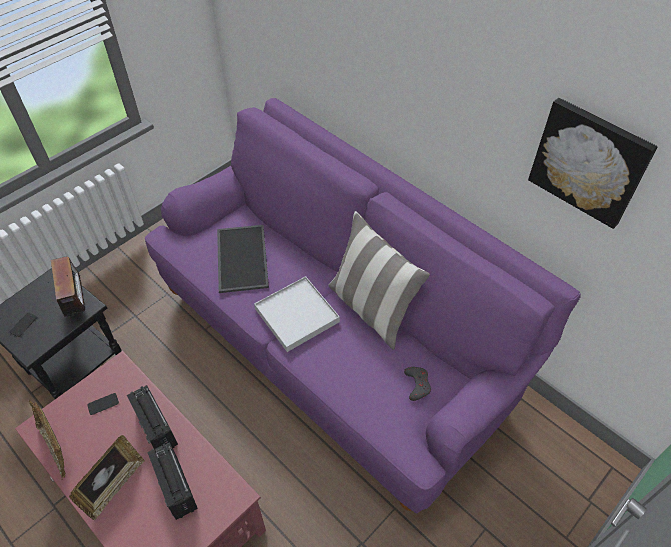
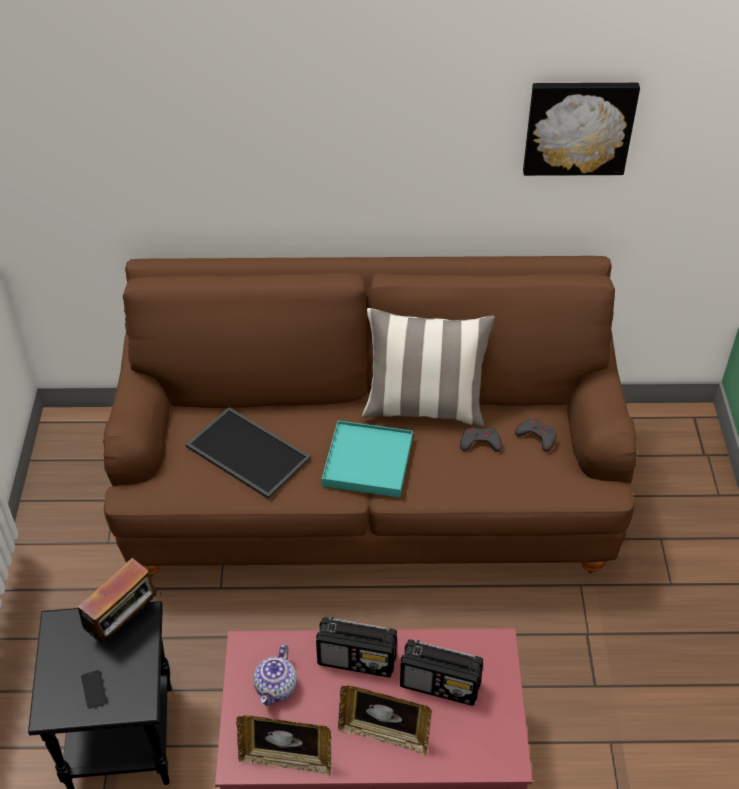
camera: 45 degrees left, 5 degrees down
radio [48,256,86,319] -> radio turned 105 degrees clockwise [78,558,161,643]
picture frame [69,435,145,520] -> picture frame turned 120 degrees clockwise [338,685,432,756]
phone [87,393,119,415] -> teapot [253,644,297,706]
purple sofa [145,98,581,513] -> brown sofa [103,256,637,577]
white tray [254,276,340,352] -> turquoise tray [322,420,413,497]
none -> grey game controller [460,427,502,452]

